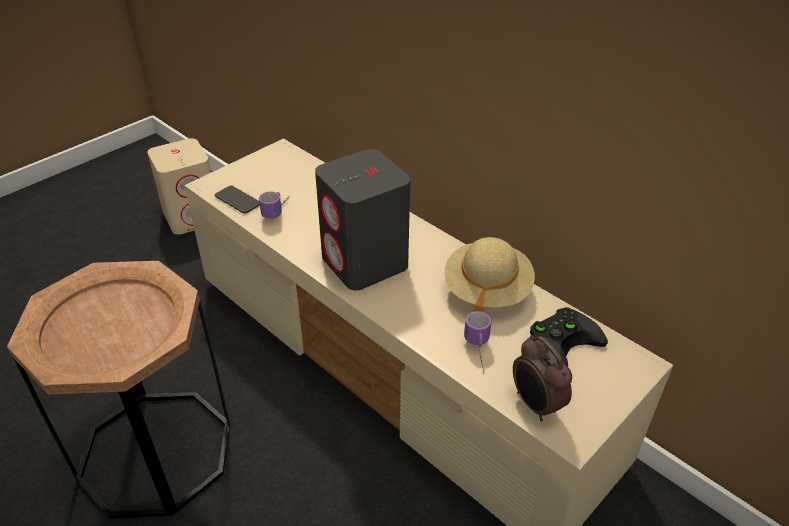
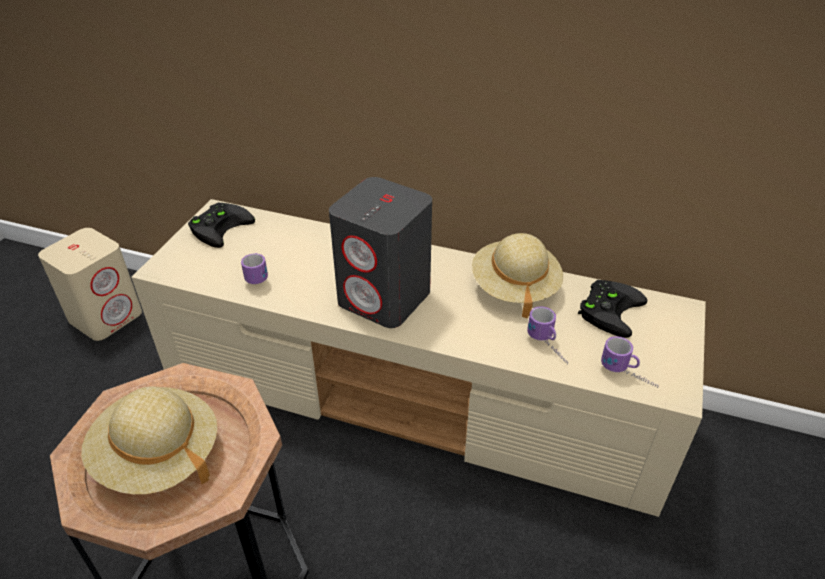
camera: 25 degrees left, 0 degrees up
phone [215,185,260,214] -> none
alarm clock [513,335,572,421] -> mug [601,336,658,388]
none -> beige hat [81,386,217,494]
none -> black game controller [188,202,255,248]

